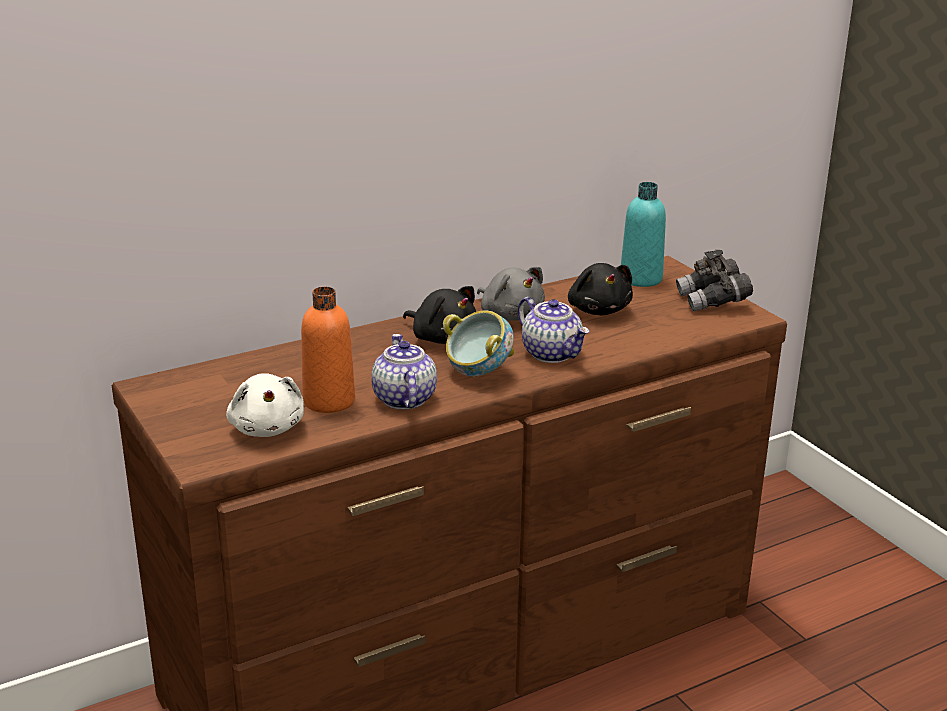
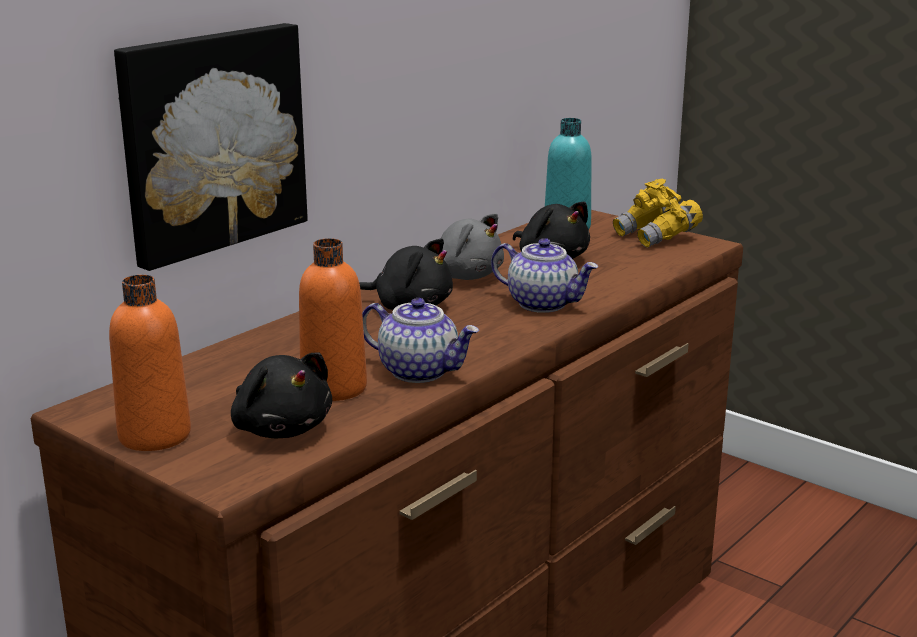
camera: 20 degrees left, 5 degrees down
white plush toy [226,373,304,437] -> black plush toy [231,353,332,438]
teapot [371,334,437,410] -> teapot turned 150 degrees clockwise [362,298,479,383]
bowl [443,310,514,377] -> none
grey binoculars [676,250,753,312] -> yellow binoculars [613,179,703,248]
none -> orange bottle [109,275,191,451]
none -> picture [114,23,308,271]

